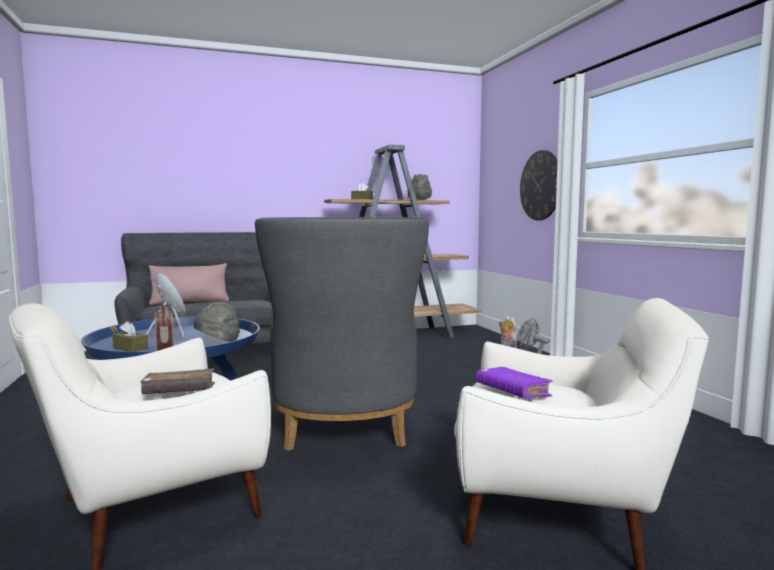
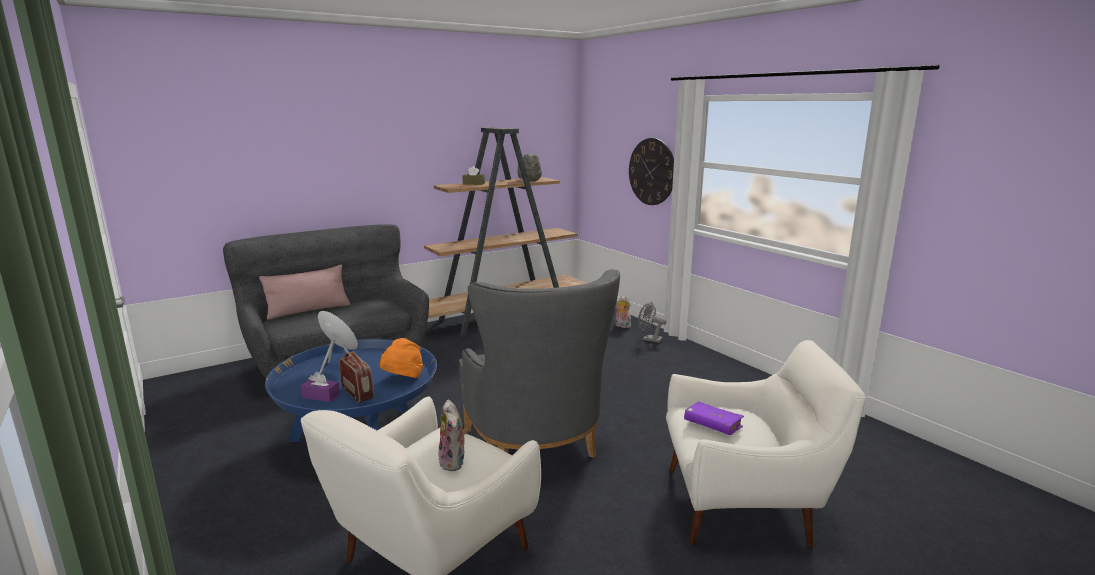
camera: 15 degrees left, 10 degrees up
brown tissue box [112,321,148,352] -> purple tissue box [301,372,340,402]
brown book [141,368,215,394] -> plush toy [438,400,468,471]
grey hat [194,302,240,342] -> orange hat [380,338,423,378]

